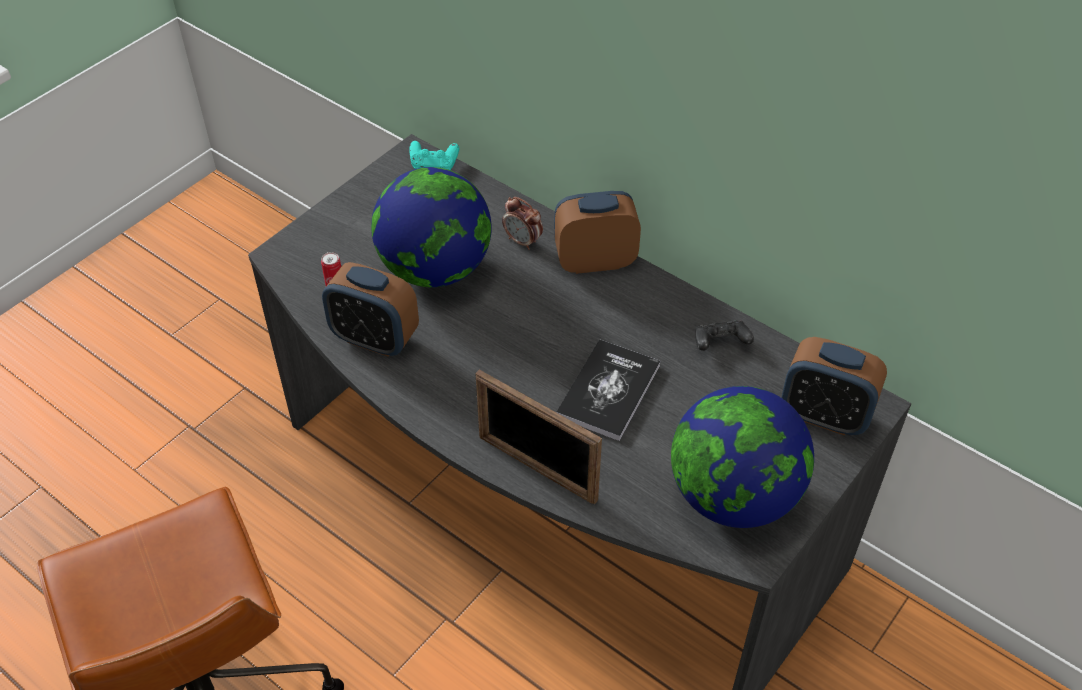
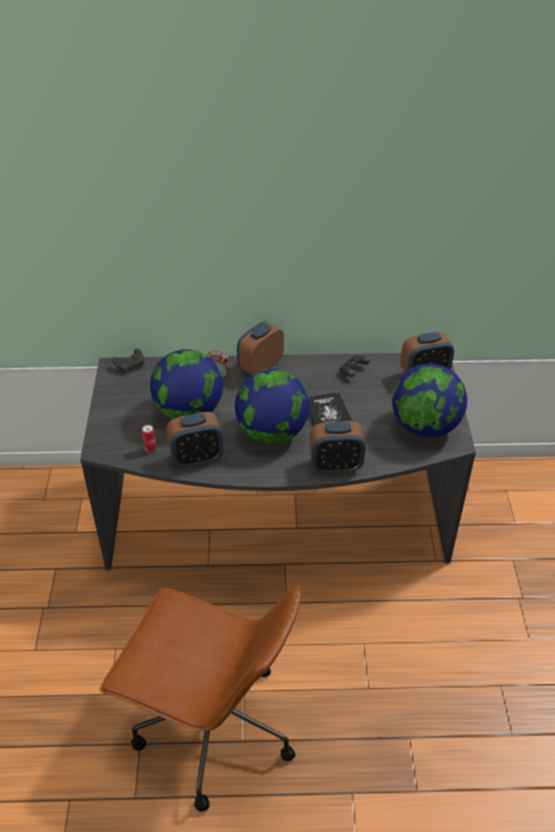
camera: 40 degrees left, 5 degrees down
turquoise game controller [409,141,459,170] -> black game controller [112,348,144,373]
picture frame [475,369,602,504] -> alarm clock [309,421,366,474]
none -> globe [235,369,309,444]

